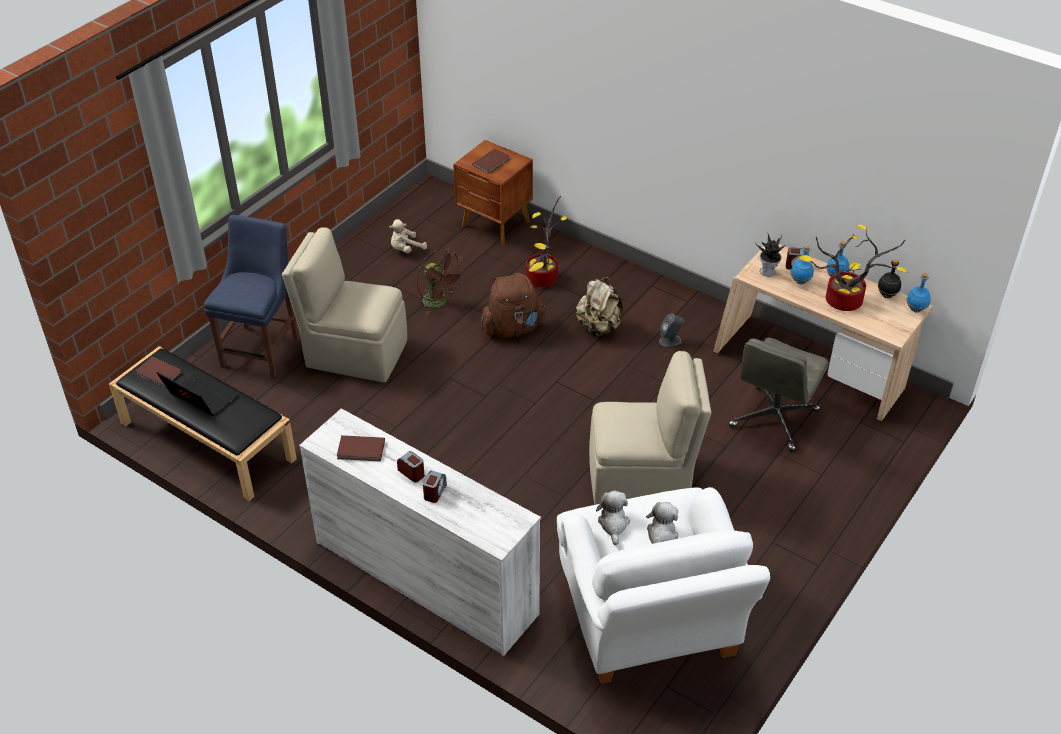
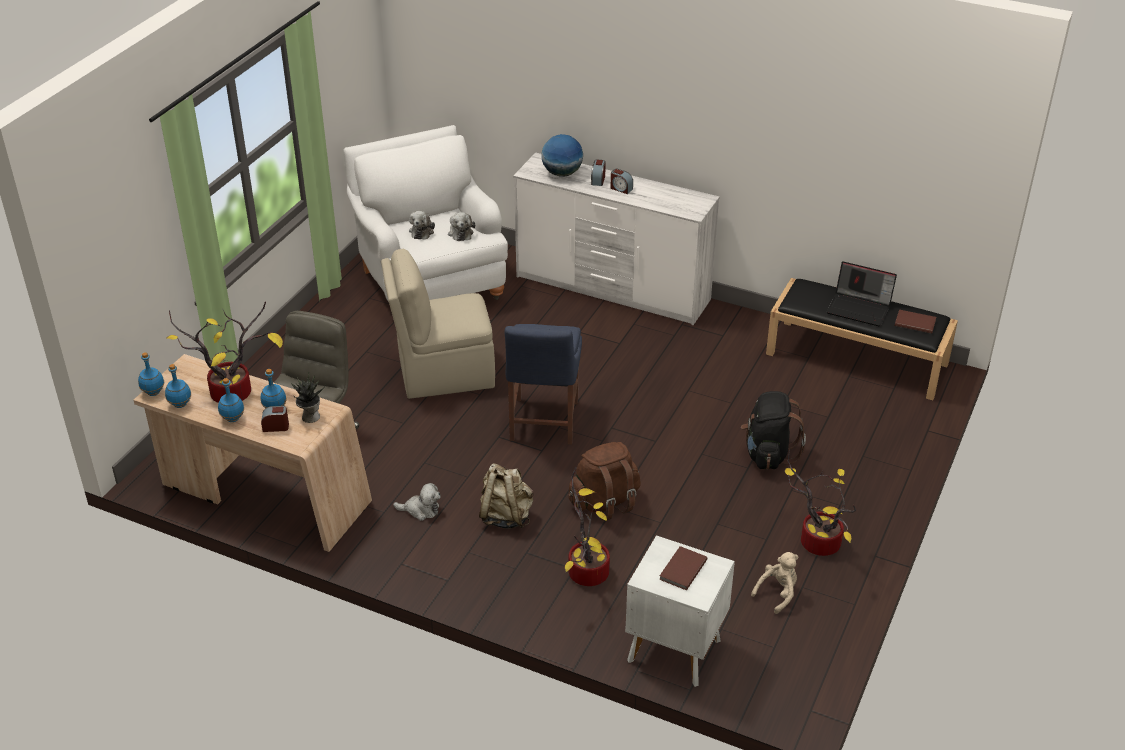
camera: 170 degrees right, 5 degrees down
blue chair [204,215,299,378] -> blue chair moved to [505,324,582,444]
beige chair [282,227,407,383] -> black backpack [741,391,806,470]
brown book [337,435,385,462] -> none
brown fan [417,247,465,315] -> none
brown nightstand [453,140,533,246] -> white nightstand [625,536,735,687]
grey speaker [659,313,684,347] -> plush toy [393,483,441,521]
black bottle [878,259,901,298] -> blue bottle [165,364,191,408]
none -> globe [541,134,583,176]
none -> potted plant [785,450,856,556]

